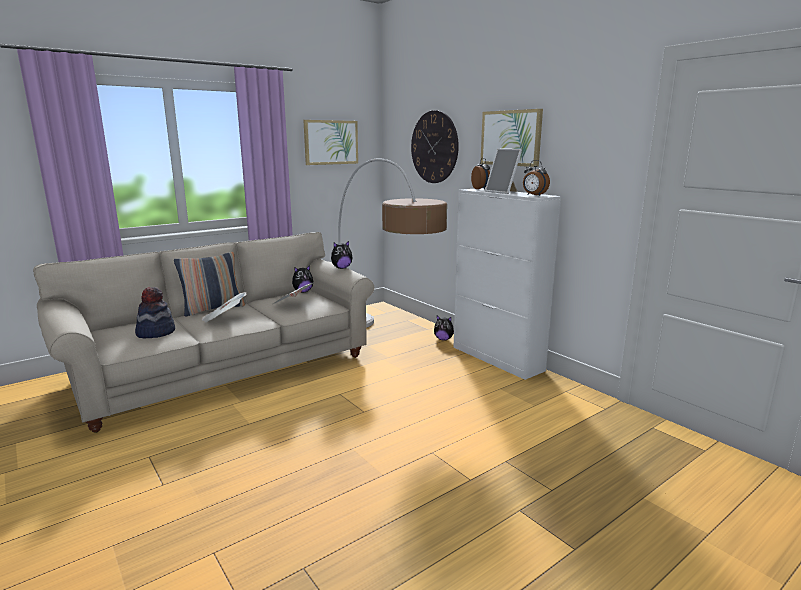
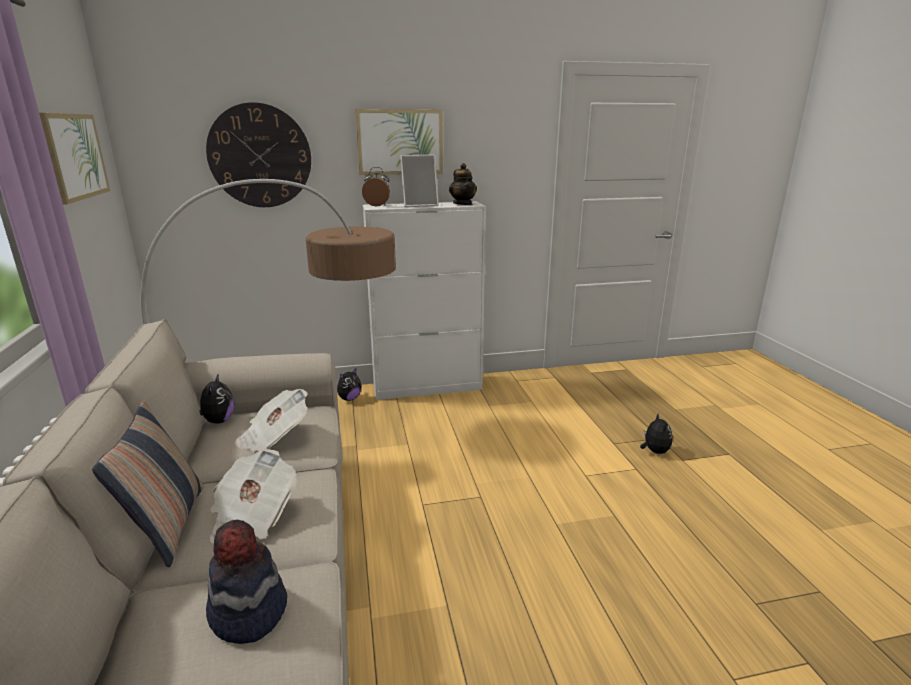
camera: 65 degrees left, 5 degrees up
plush toy [331,241,352,269] -> plush toy moved to [640,413,672,454]
alarm clock [523,160,550,196] -> teapot [449,163,477,205]

